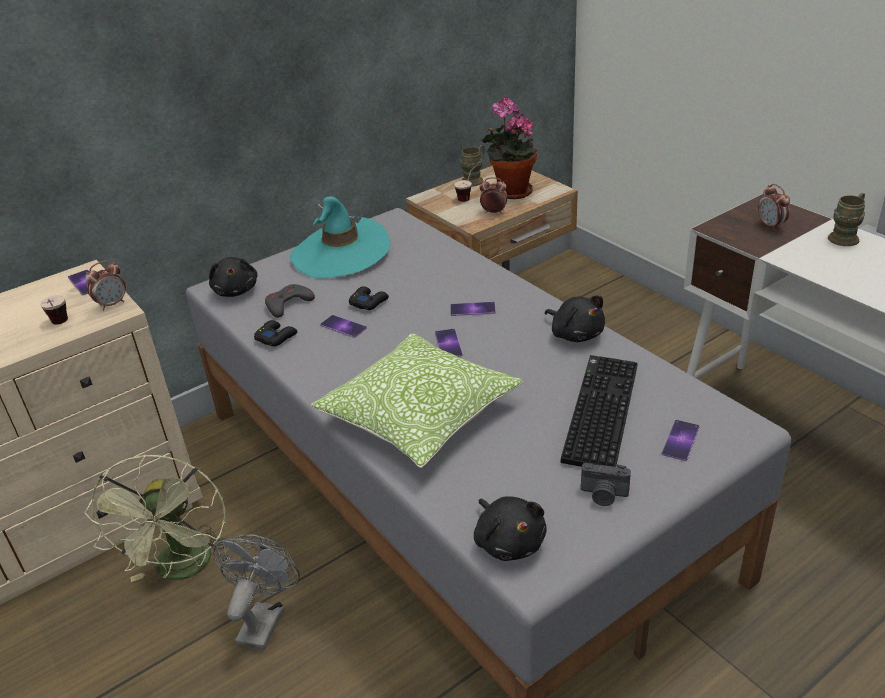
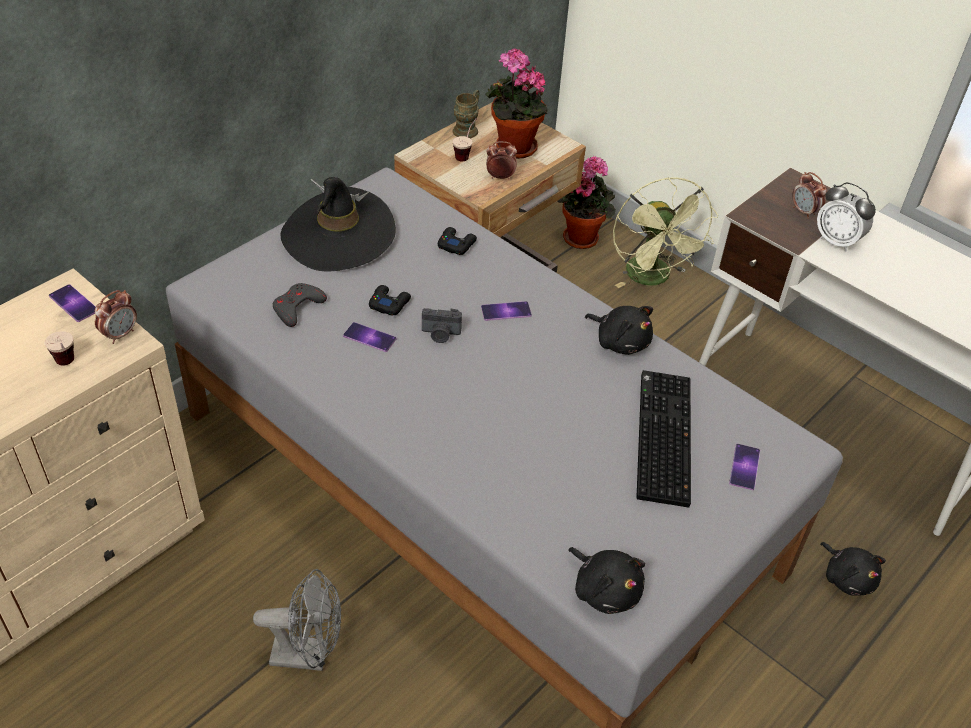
camera: 15 degrees left, 10 degrees up
green fan [85,454,230,582] -> green fan moved to [613,177,718,288]
black plush toy [209,257,257,297] -> black plush toy moved to [820,542,886,596]
grey fan [213,534,300,650] -> grey fan turned 90 degrees clockwise [253,569,341,671]
black game controller [254,320,297,346] -> black game controller moved to [438,227,477,255]
turquoise hat [290,196,390,279] -> black hat [281,177,396,272]
pillow [311,333,523,468] -> none
phone [435,329,463,357] -> none
camera [581,463,631,506] -> camera moved to [422,308,462,343]
brown mug [828,193,865,246] -> none
none -> potted plant [558,156,616,249]
none -> alarm clock [817,182,876,252]

